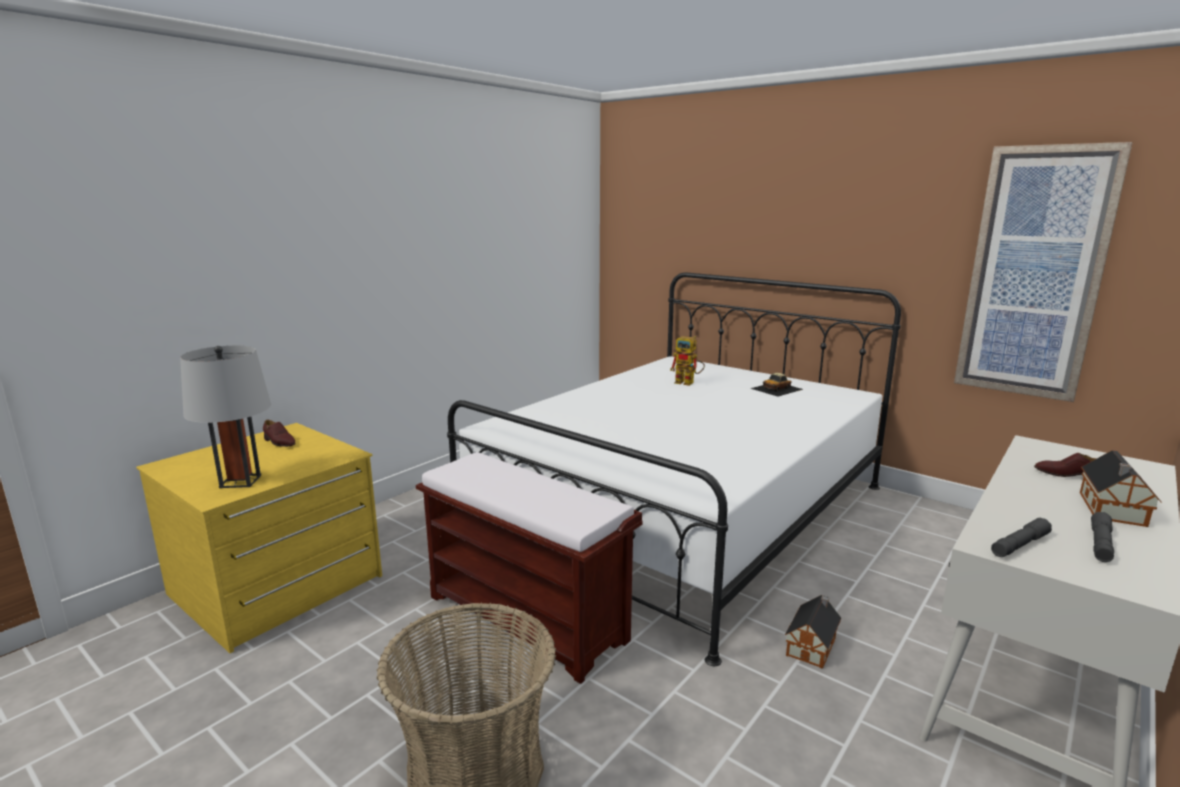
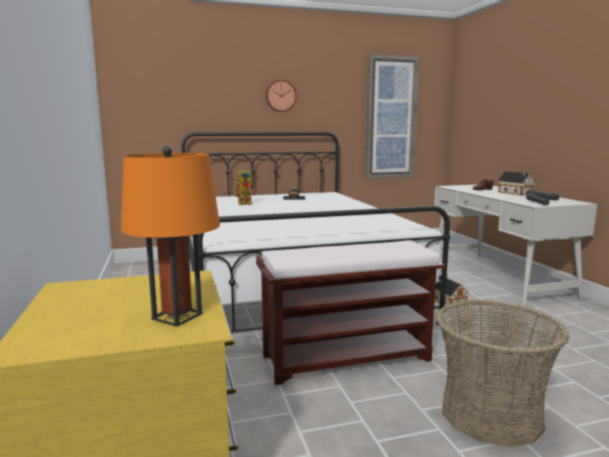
camera: 55 degrees left, 5 degrees down
grey table lamp [180,346,271,488] -> orange table lamp [121,146,220,327]
brown shoe [263,420,296,447] -> none
none -> wall clock [266,80,297,112]

